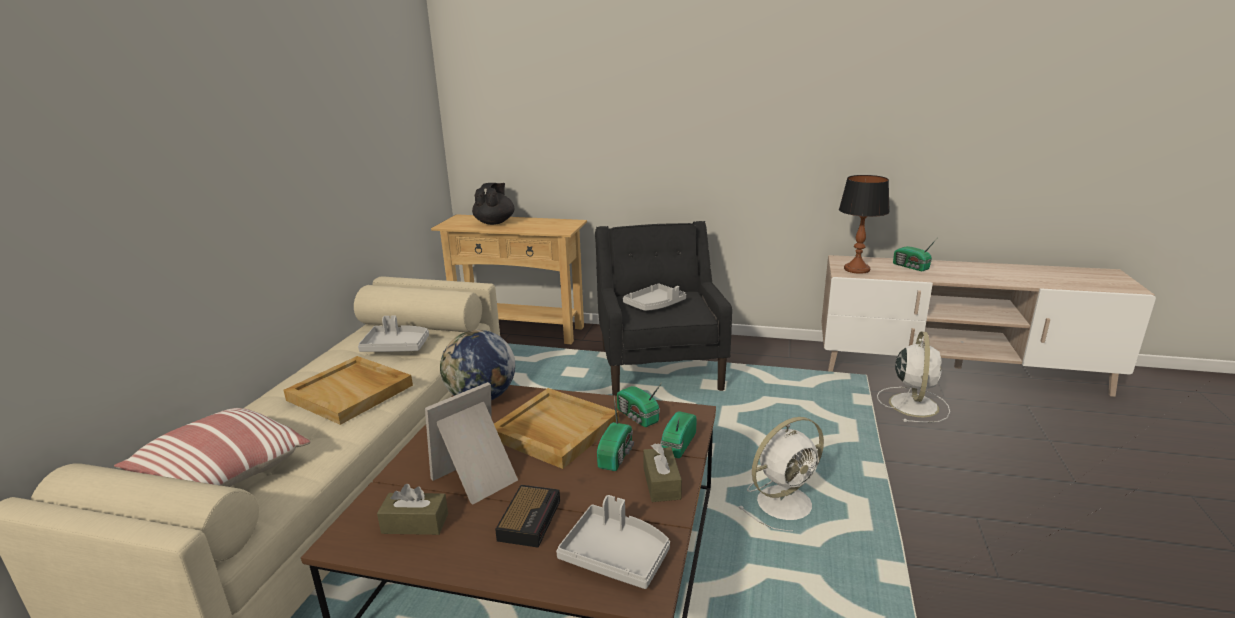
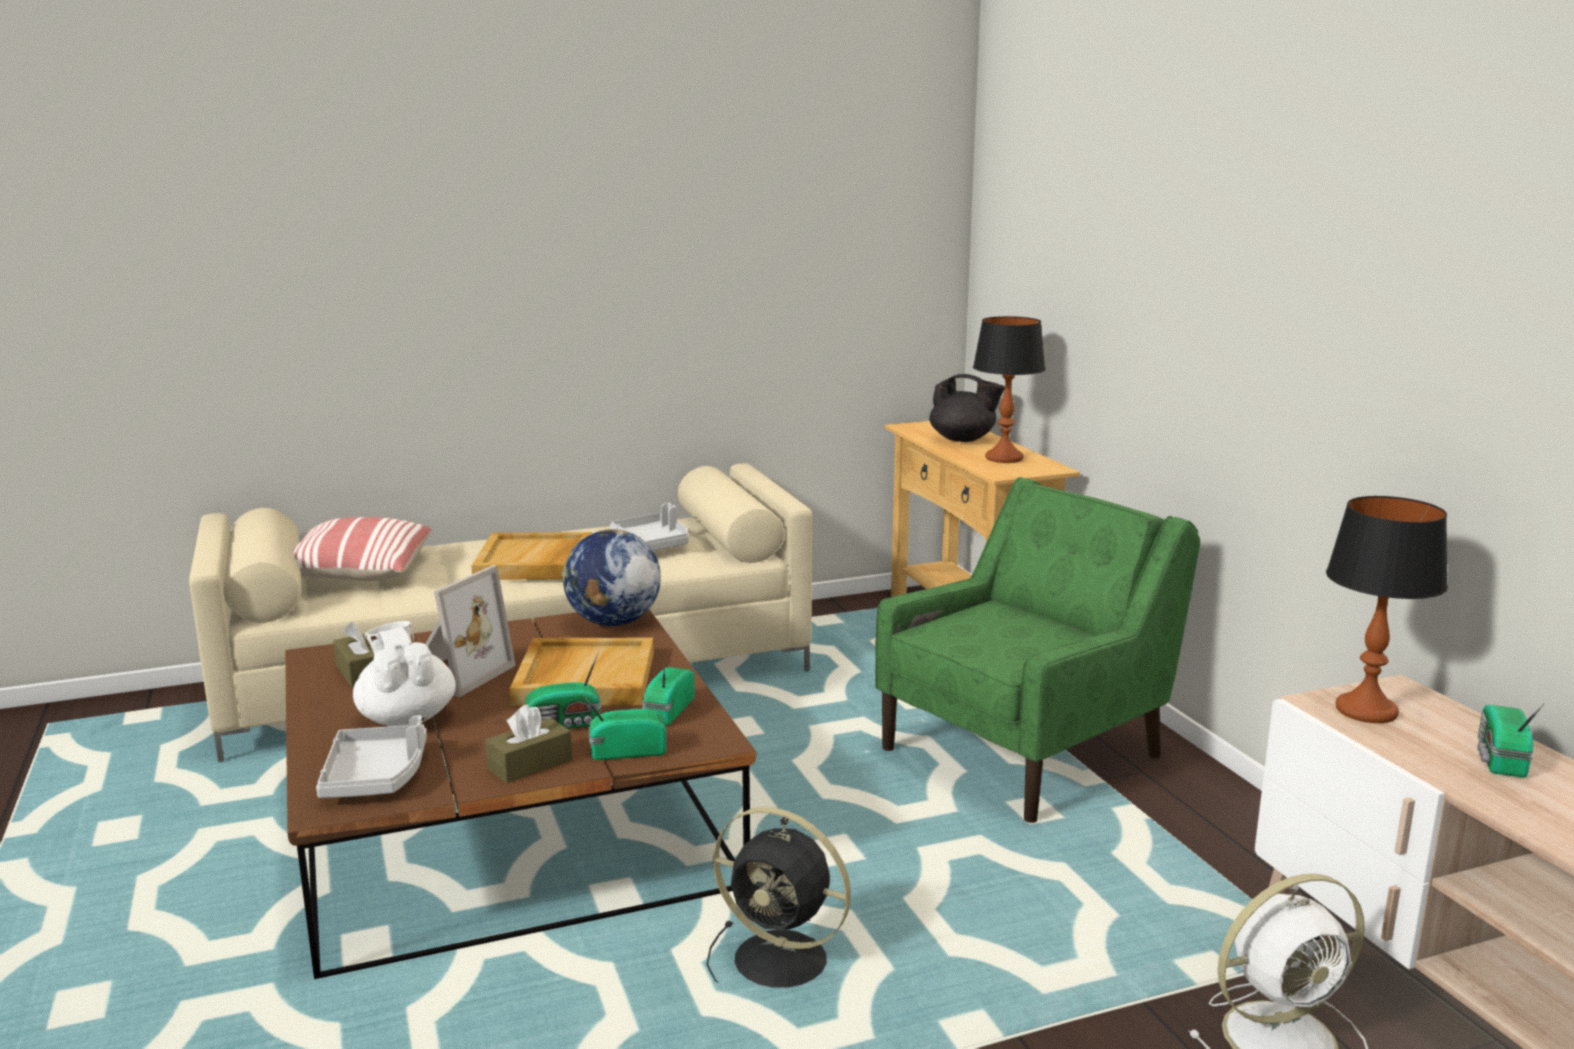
camera: 55 degrees right, 5 degrees down
picture frame [425,382,518,505] -> picture frame turned 105 degrees clockwise [425,565,516,697]
black teapot [472,183,514,225] -> black teapot turned 45 degrees clockwise [929,374,1005,442]
alarm clock [495,485,560,548] -> white teapot [353,621,456,726]
black armchair [595,221,732,396] -> green armchair [875,477,1200,823]
grey tray [623,284,686,311] -> none
white fan [738,417,824,531] -> black fan [706,807,851,988]
none -> table lamp [973,316,1046,463]

